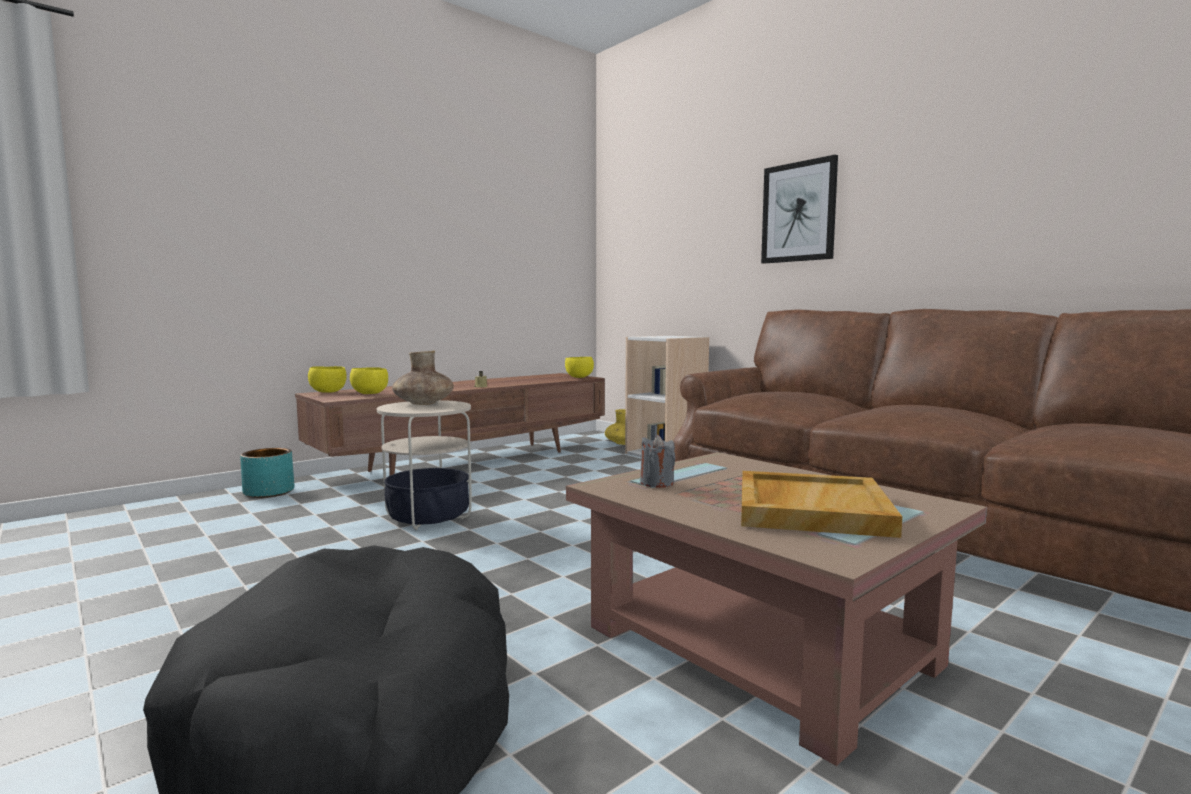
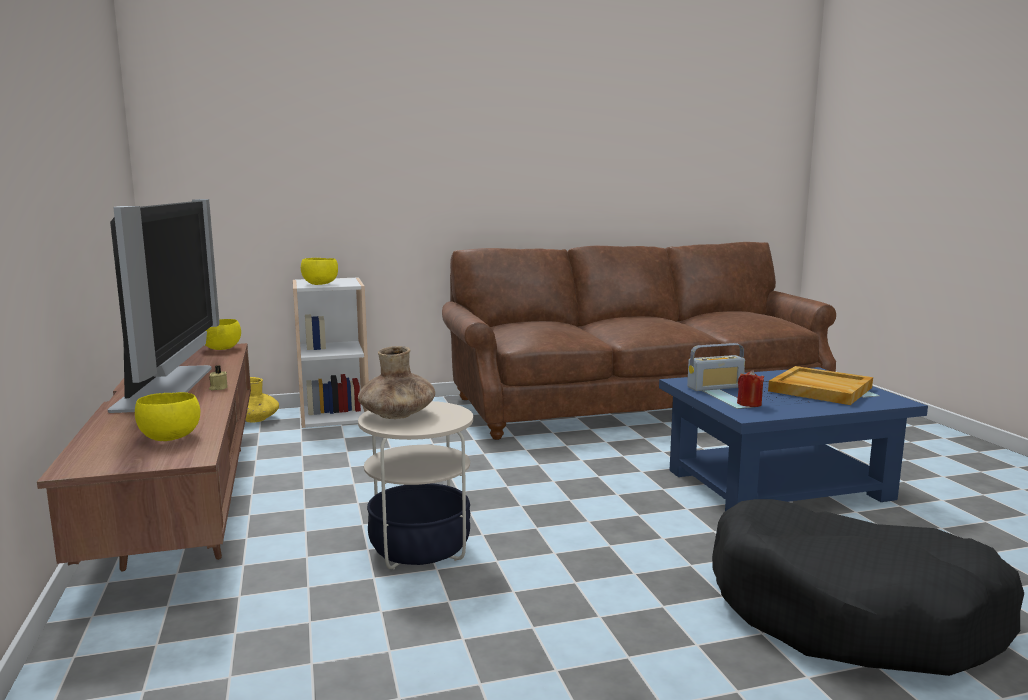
camera: 65 degrees left, 5 degrees up
turquoise planter [240,448,294,498] -> none
yellow bowl [308,366,347,393] -> yellow bowl moved to [301,258,338,285]
brown coffee table [566,452,987,766] -> blue coffee table [659,367,928,511]
grey candle [640,434,675,488] -> red candle [737,370,764,407]
picture [761,155,838,264] -> none
none -> television [108,199,220,413]
none -> radio [687,343,745,391]

